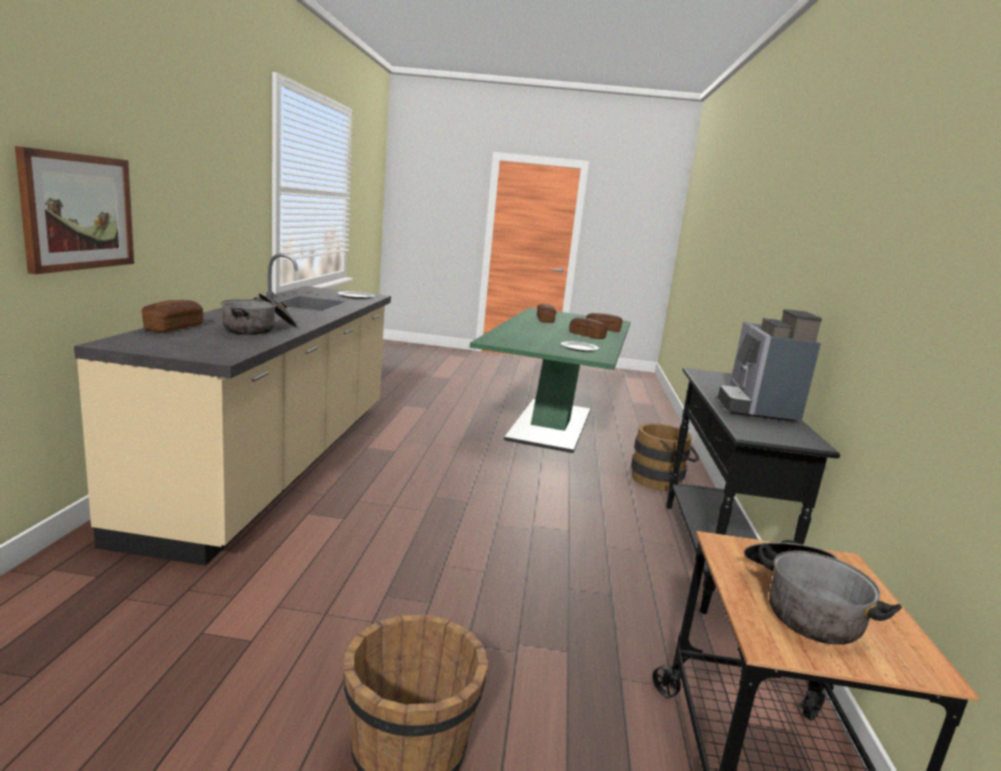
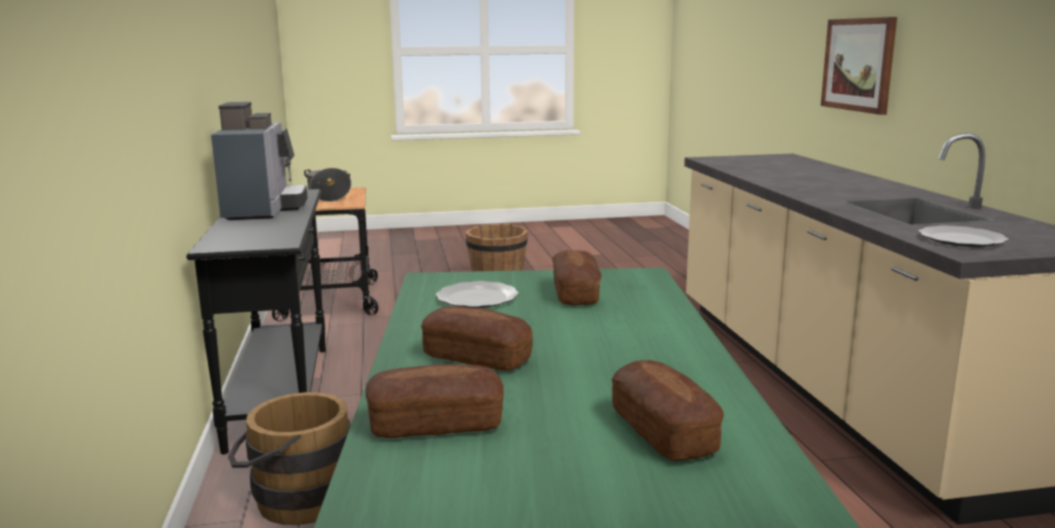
camera: 165 degrees right, 0 degrees up
bread [142,300,203,332] -> bread moved to [552,250,602,305]
cooking pot [221,293,297,335] -> none

